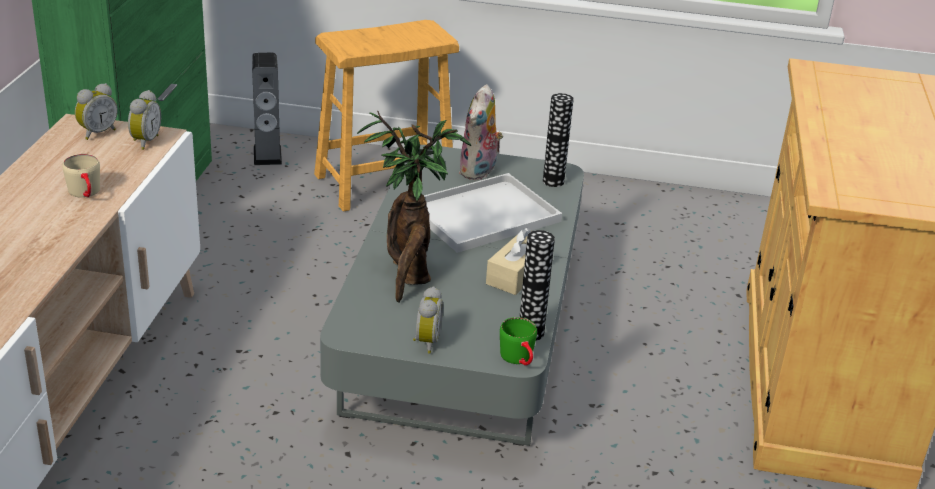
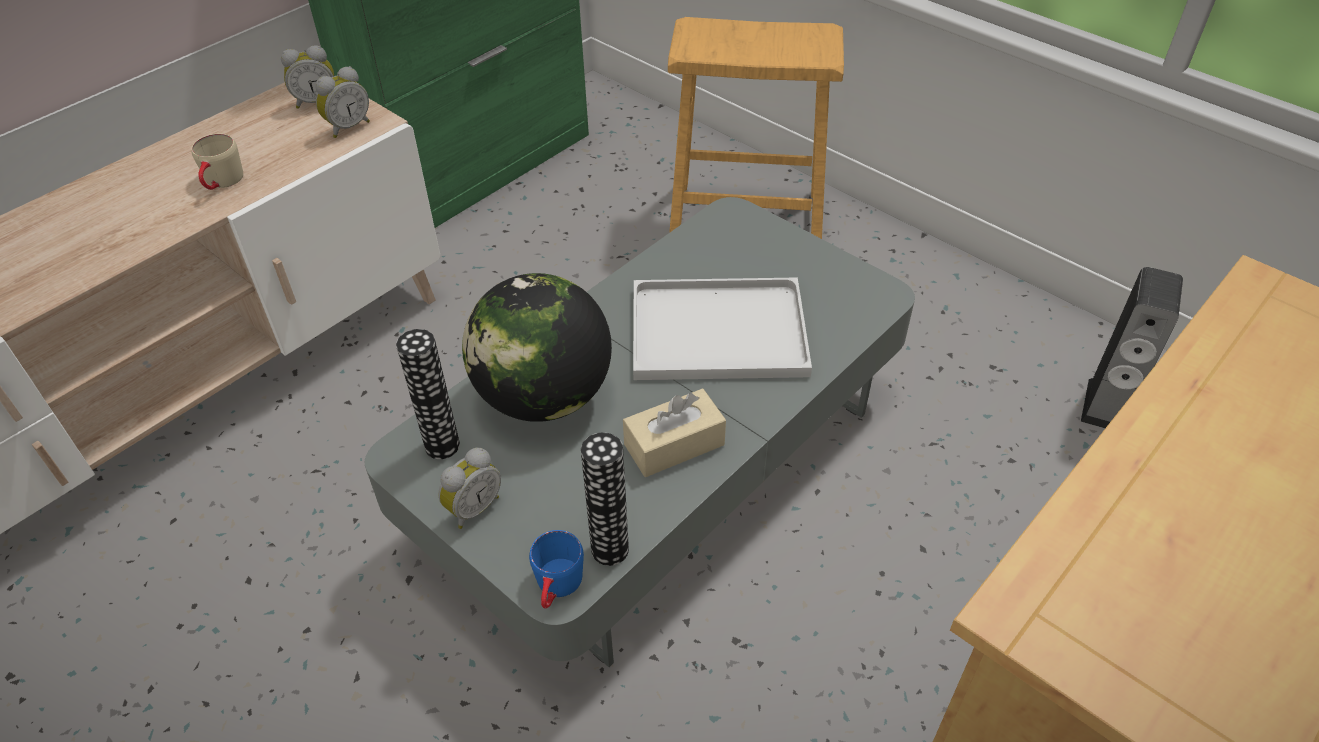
camera: 35 degrees right, 15 degrees up
speaker [252,53,282,165] -> speaker moved to [1081,267,1183,428]
potted plant [357,110,471,302] -> globe [462,273,612,422]
plush toy [459,84,503,180] -> none
green mug [500,317,537,366] -> blue mug [529,530,584,609]
vase [543,93,574,187] -> vase moved to [396,329,460,459]

